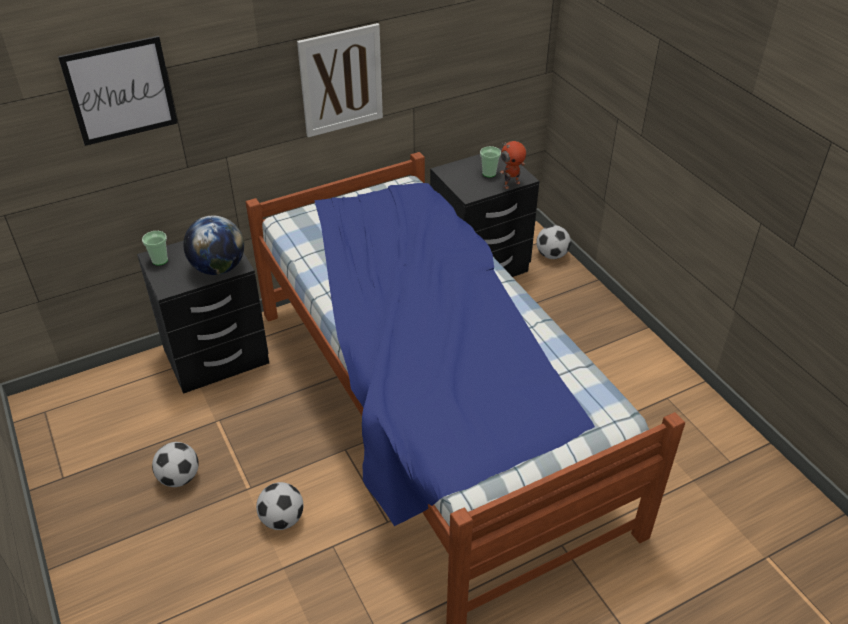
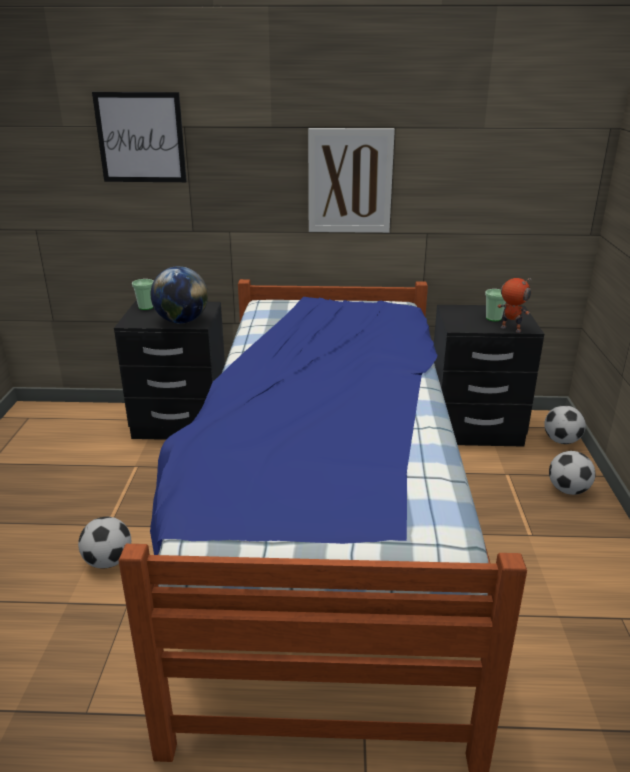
camera: 30 degrees right, 15 degrees down
football [152,442,199,487] -> football moved to [549,451,596,495]
toy robot [500,141,527,189] -> toy robot turned 135 degrees counterclockwise [497,278,531,333]

